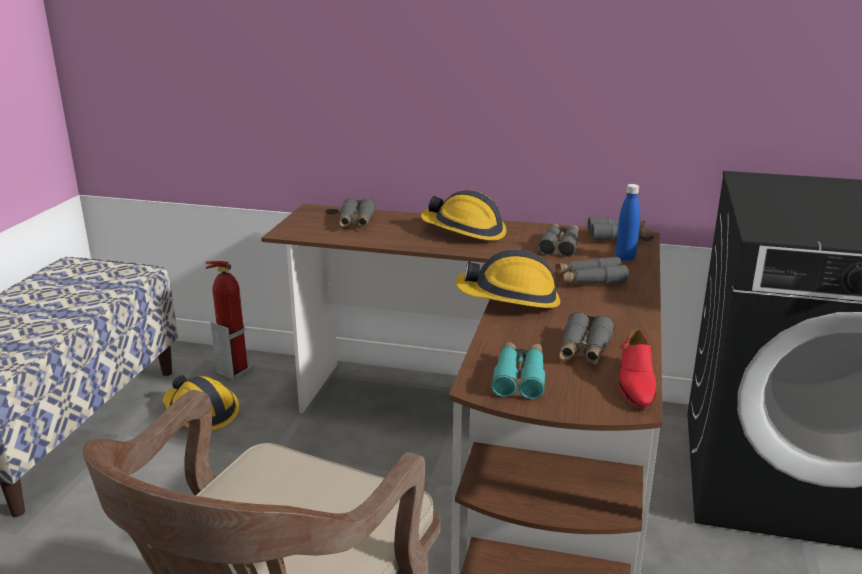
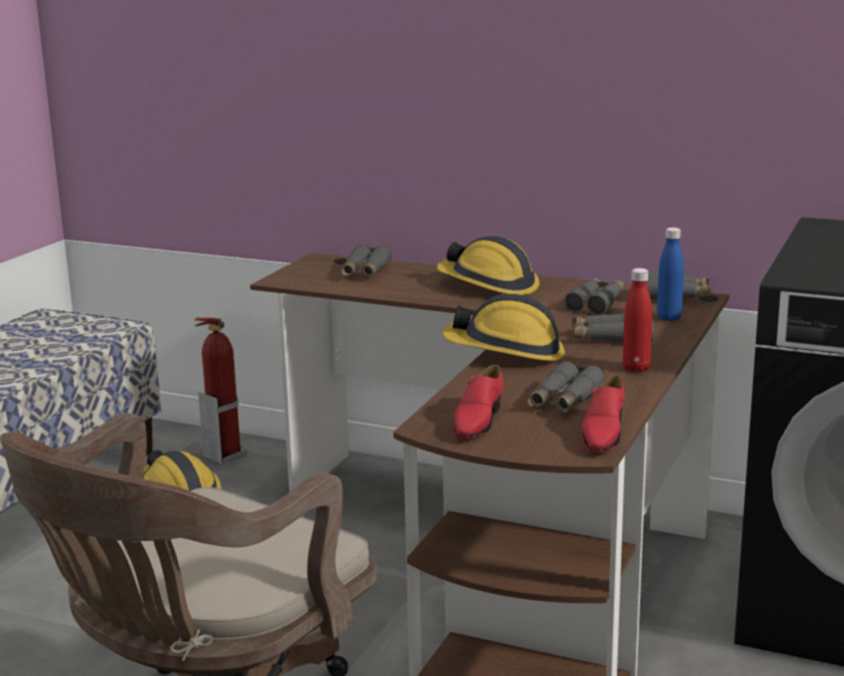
camera: 10 degrees right, 5 degrees down
turquoise binoculars [491,342,545,400] -> red shoe [454,365,504,438]
none -> red bottle [623,268,652,372]

